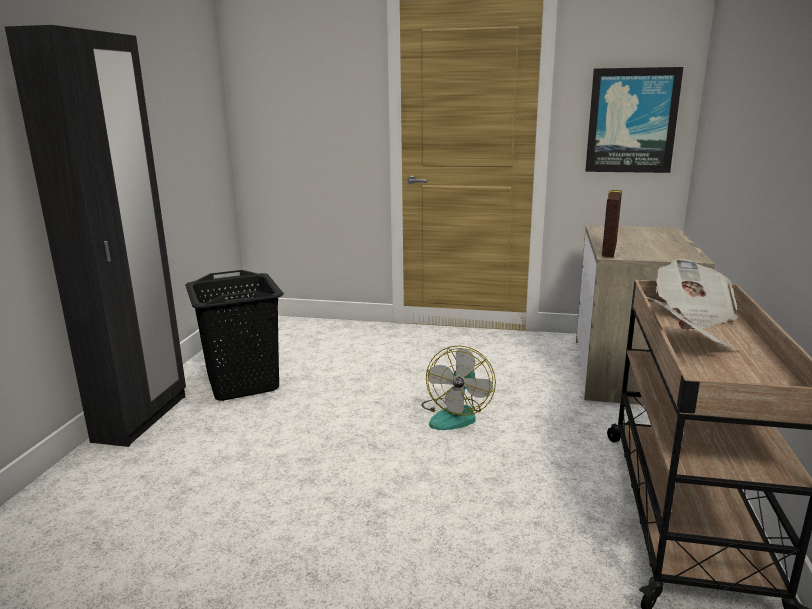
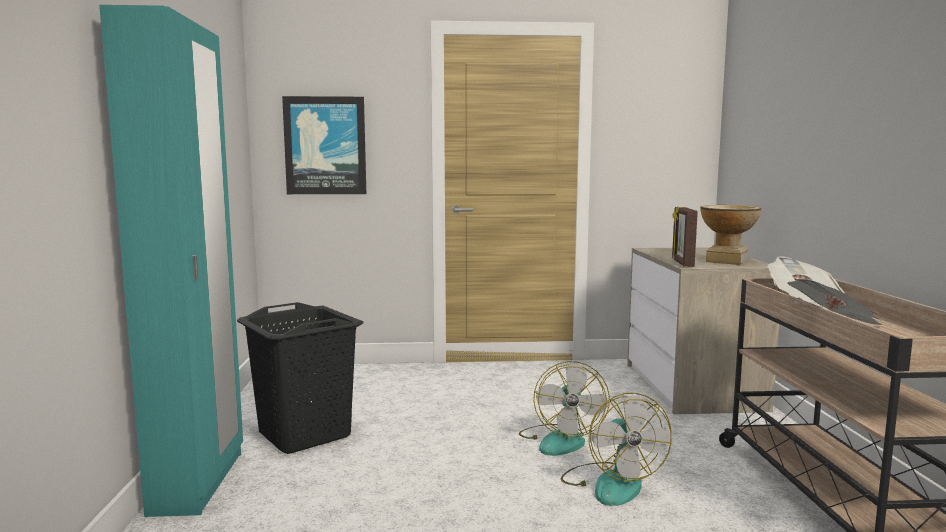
camera: 15 degrees left, 10 degrees down
black wardrobe [5,25,186,447] -> turquoise wardrobe [99,5,243,517]
picture [585,67,683,173] -> picture moved to [282,96,366,194]
none -> fan [561,393,672,506]
none -> vase [700,205,761,265]

